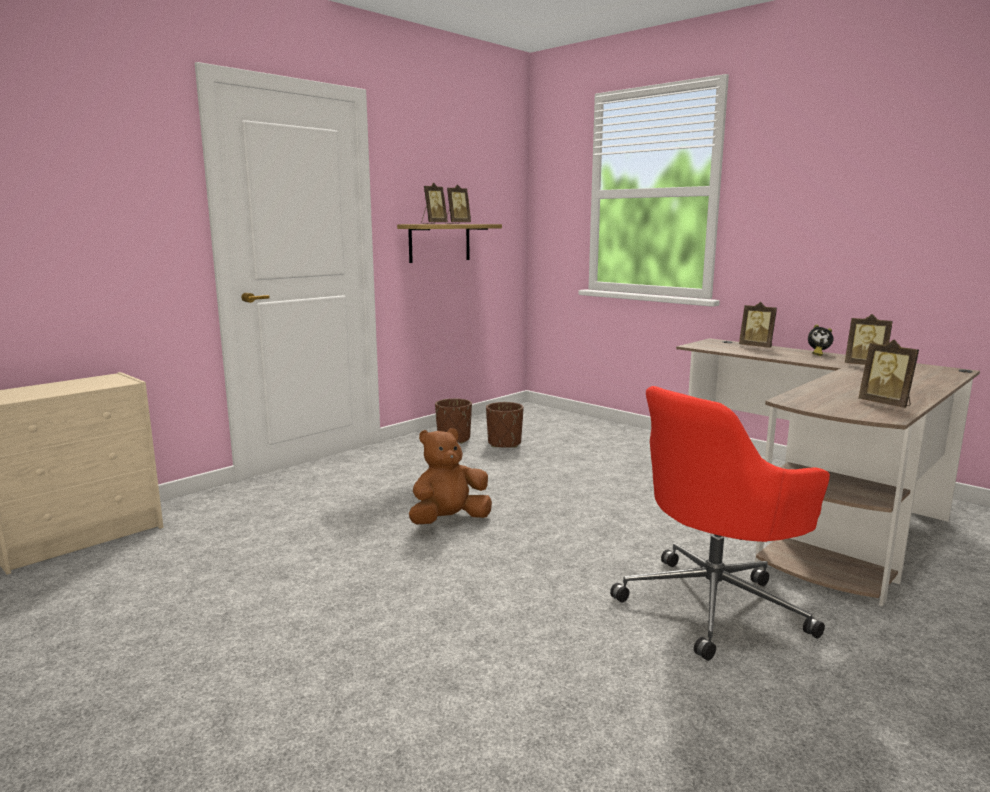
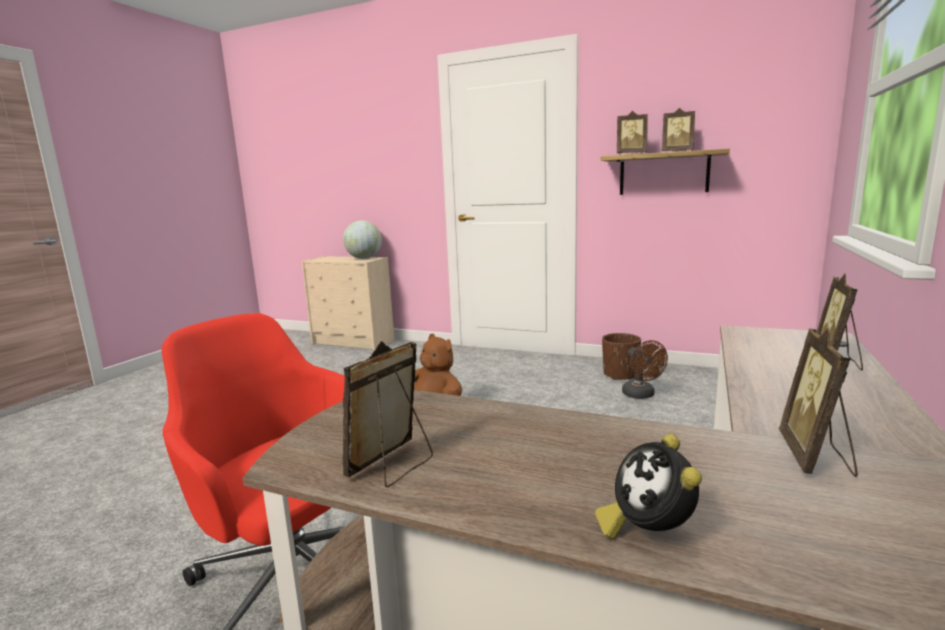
camera: 70 degrees right, 0 degrees up
brown planter [486,402,524,448] -> brown fan [622,340,668,399]
alarm clock [808,324,834,356] -> alarm clock moved to [595,434,702,539]
none -> globe [343,220,382,259]

